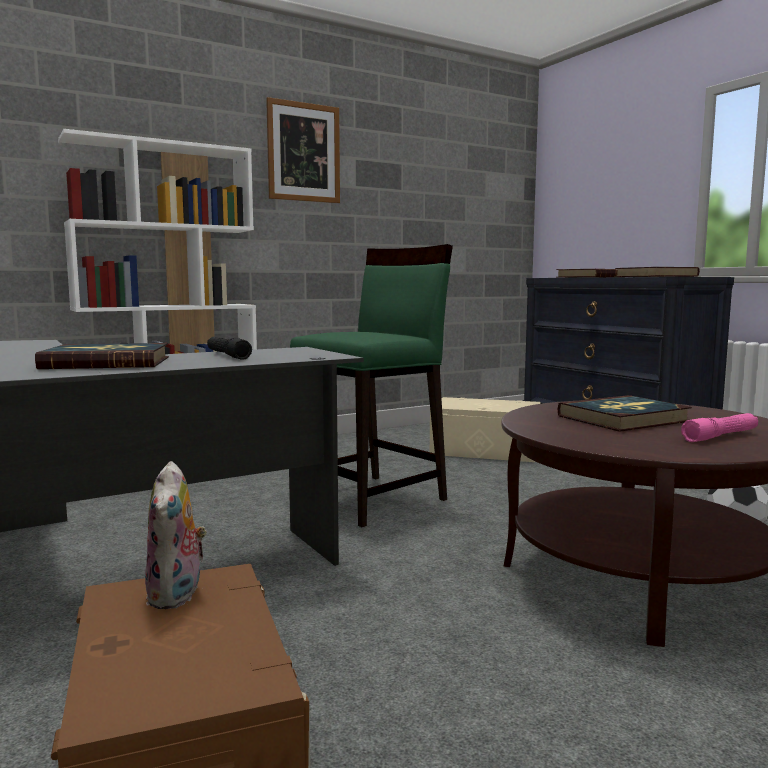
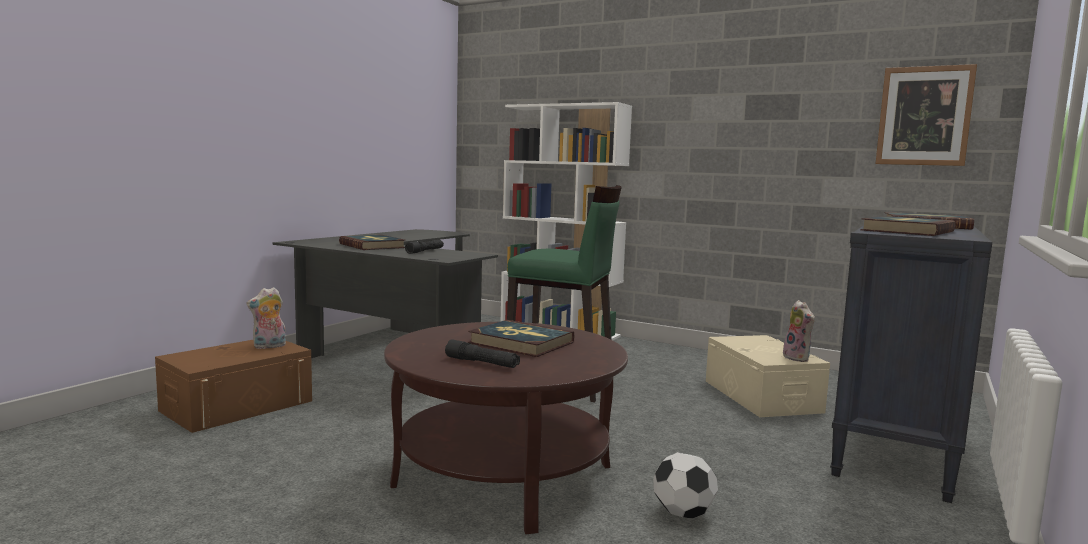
camera: 60 degrees right, 0 degrees up
picture [266,97,340,203] -> picture moved to [876,64,977,166]
pink flashlight [681,413,758,442] -> black flashlight [445,339,520,368]
none -> plush toy [783,300,815,362]

